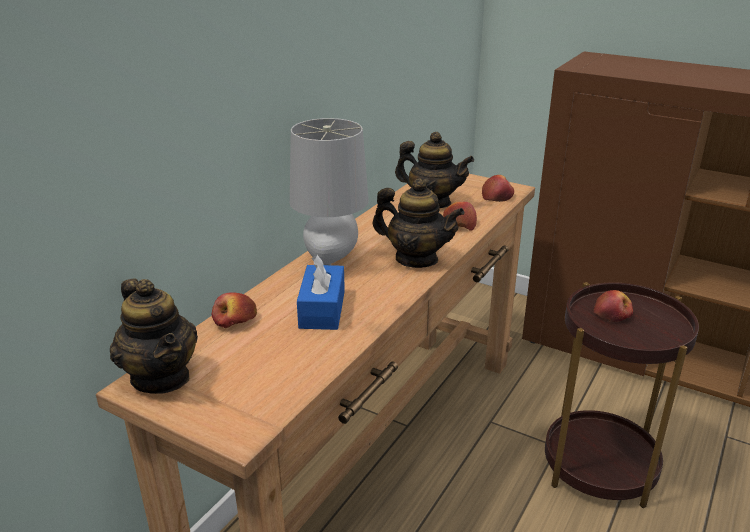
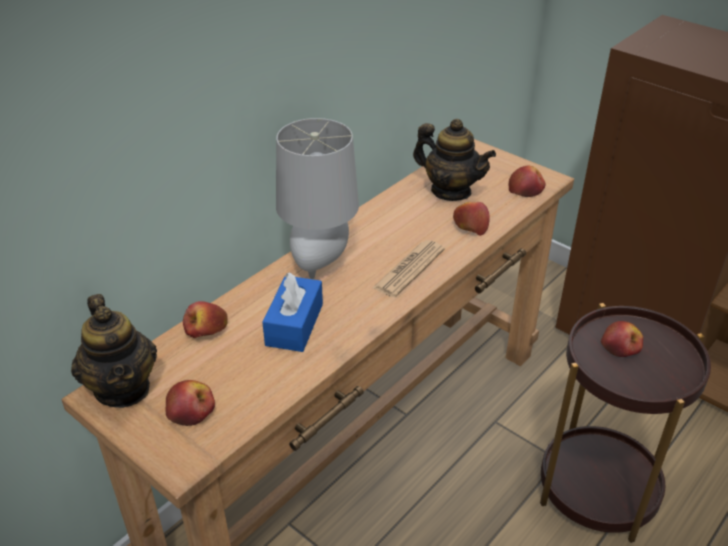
camera: 10 degrees right, 10 degrees up
teapot [372,178,465,268] -> newspaper [373,240,445,297]
none -> apple [165,380,215,426]

